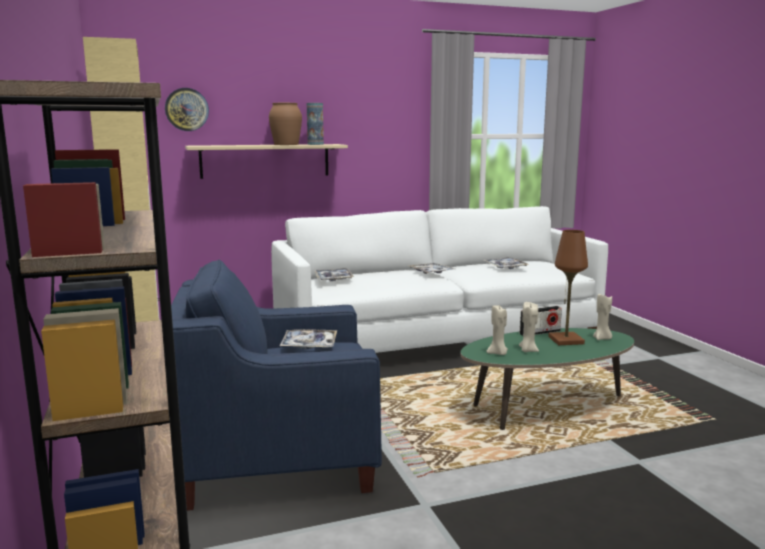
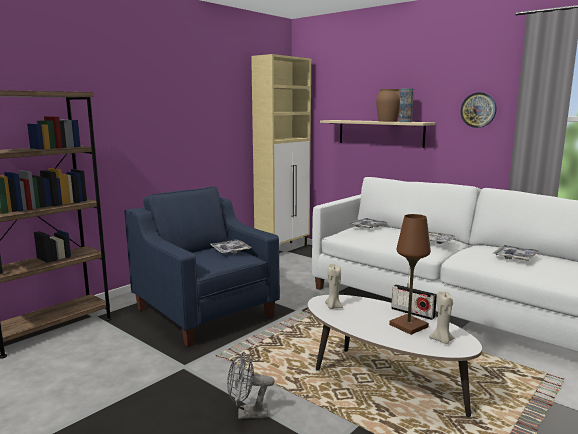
camera: 60 degrees right, 0 degrees up
wall clock [165,88,209,131] -> wall clock moved to [460,92,496,128]
green coffee table [460,328,634,430] -> white coffee table [308,295,482,417]
beige candle [519,302,539,352] -> none
none -> grey fan [227,351,274,419]

